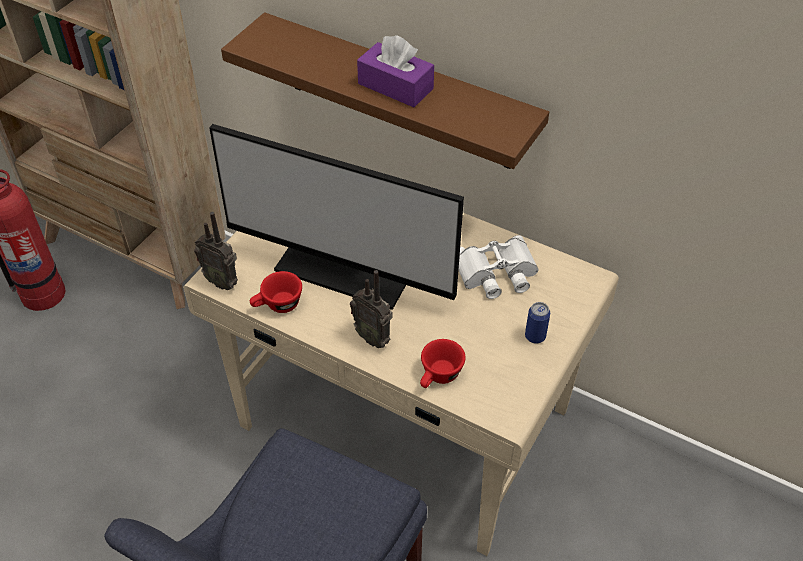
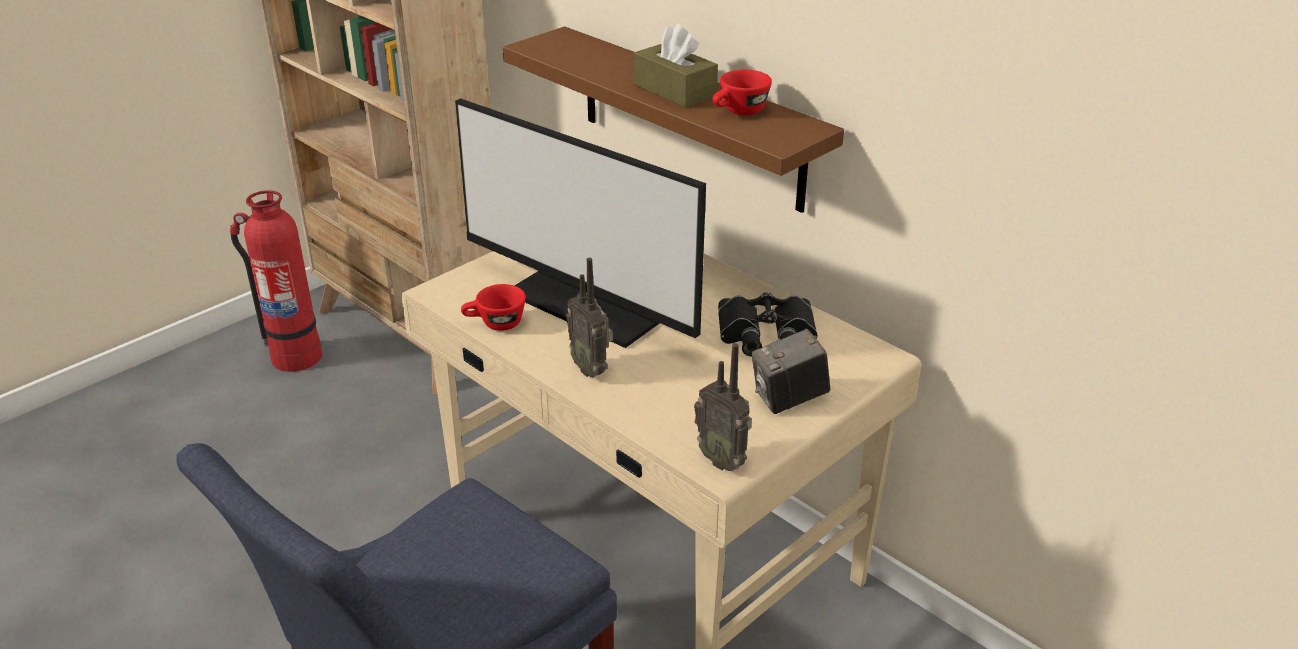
camera: 15 degrees right, 15 degrees down
radio [194,212,238,290] -> radio moved to [694,343,752,471]
purple tissue box [357,35,434,107] -> brown tissue box [634,24,718,108]
red cup [420,339,466,388] -> red cup moved to [713,70,772,115]
white binoculars [459,235,539,299] -> black binoculars [718,292,817,356]
can [525,302,550,344] -> camera [751,329,830,414]

